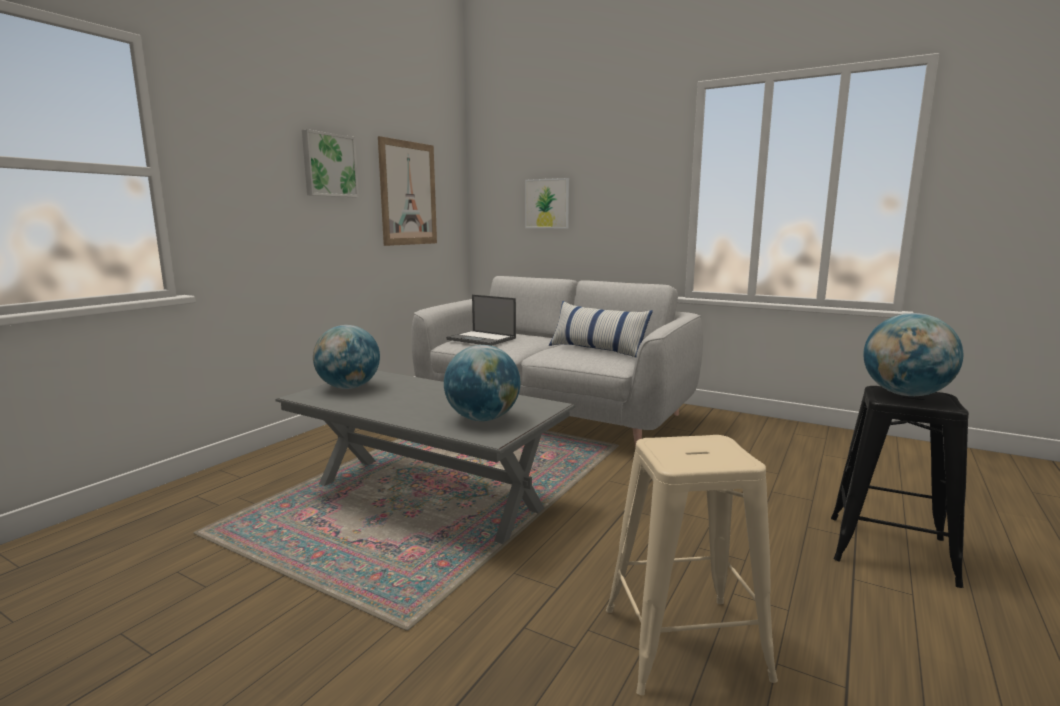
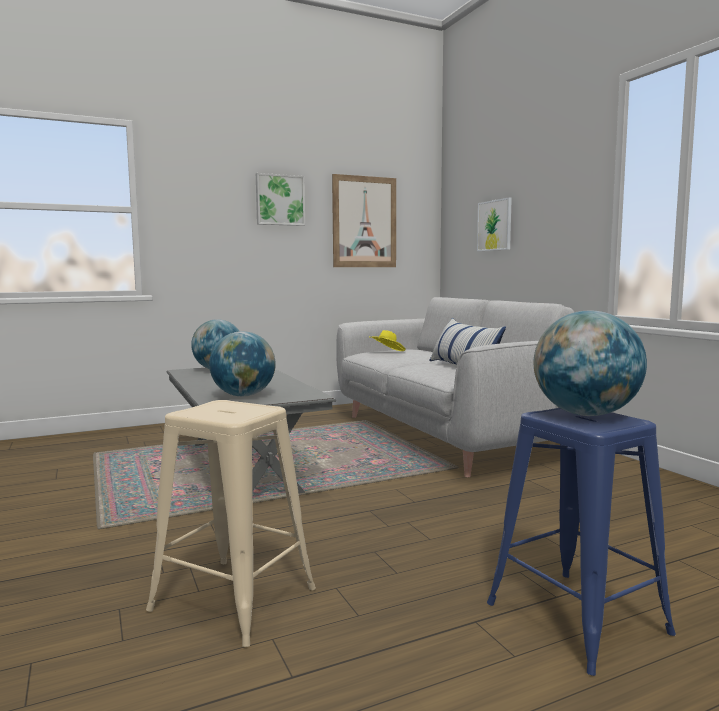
camera: 35 degrees right, 5 degrees down
laptop [446,294,516,346] -> yellow hat [370,330,406,351]
black stool [831,386,969,588] -> blue stool [487,408,676,676]

